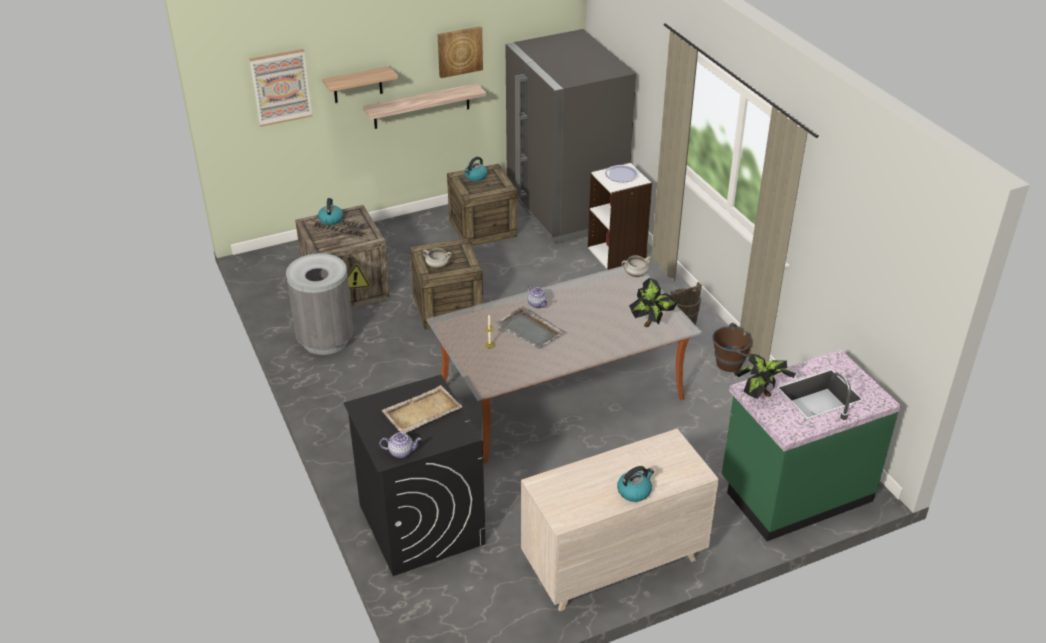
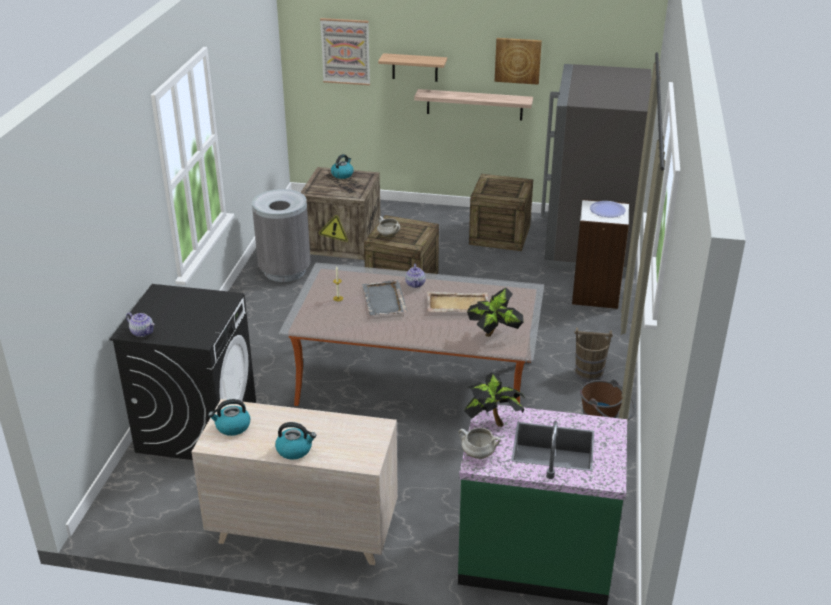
camera: 35 degrees right, 5 degrees down
beige tray [381,385,463,433] -> beige tray moved to [427,291,488,312]
kettle [464,157,487,182] -> kettle moved to [208,399,250,436]
white cooking pot [622,255,652,277] -> white cooking pot moved to [458,428,501,459]

